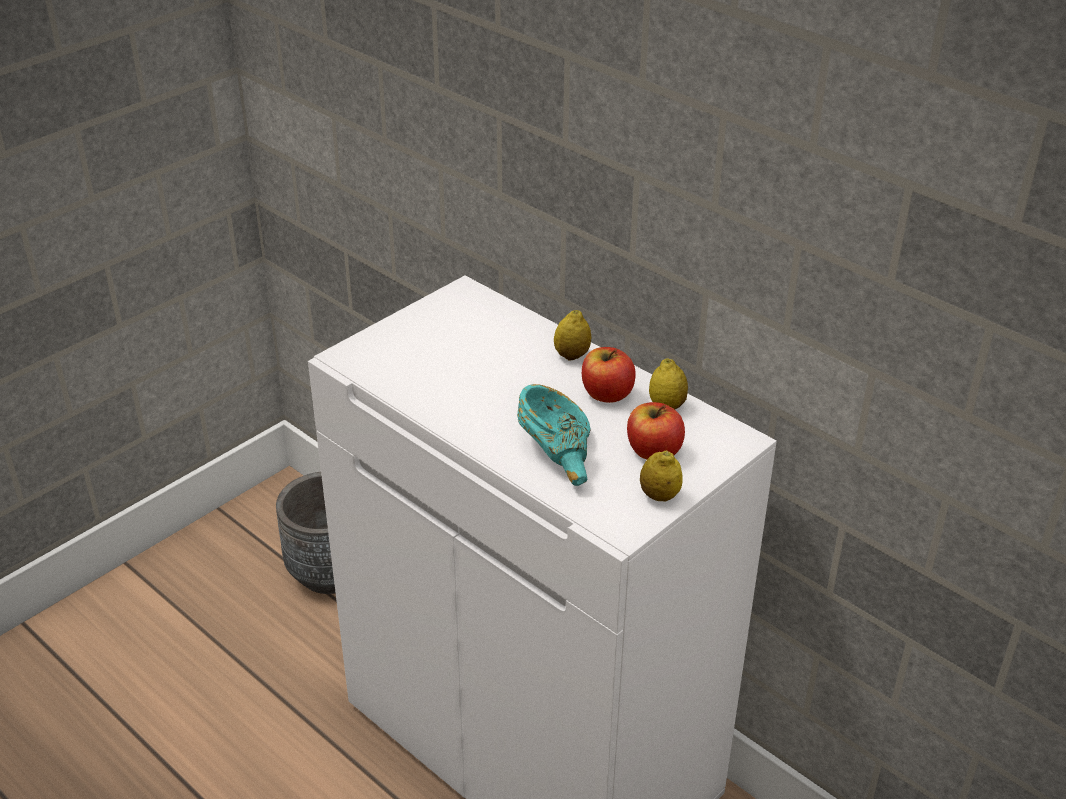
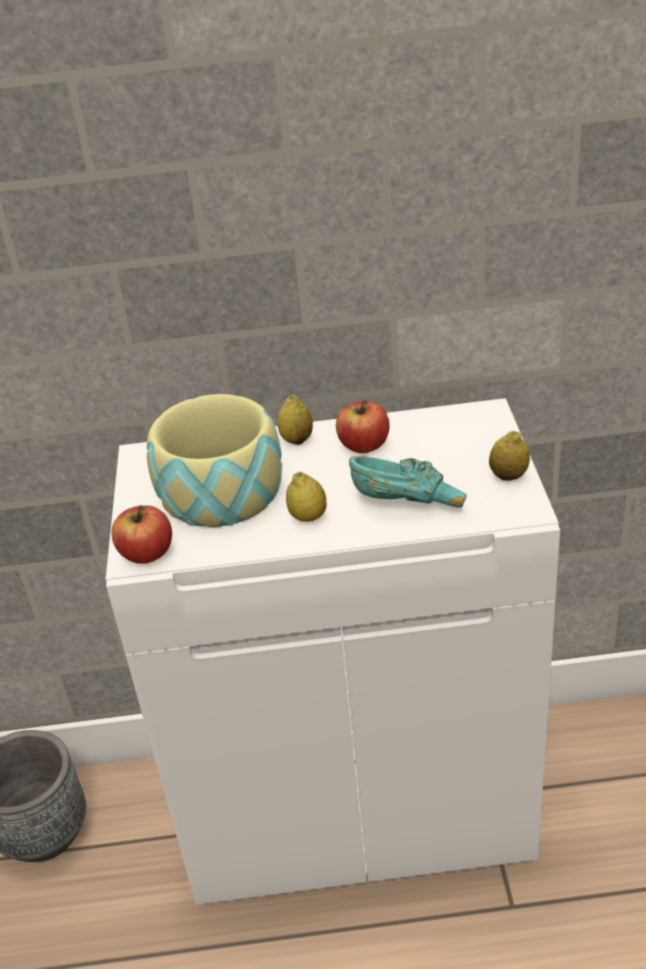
camera: 45 degrees left, 0 degrees up
apple [627,402,685,459] -> apple moved to [111,505,172,564]
lemon [649,358,688,409] -> lemon moved to [286,472,327,522]
none -> bowl [147,394,282,527]

